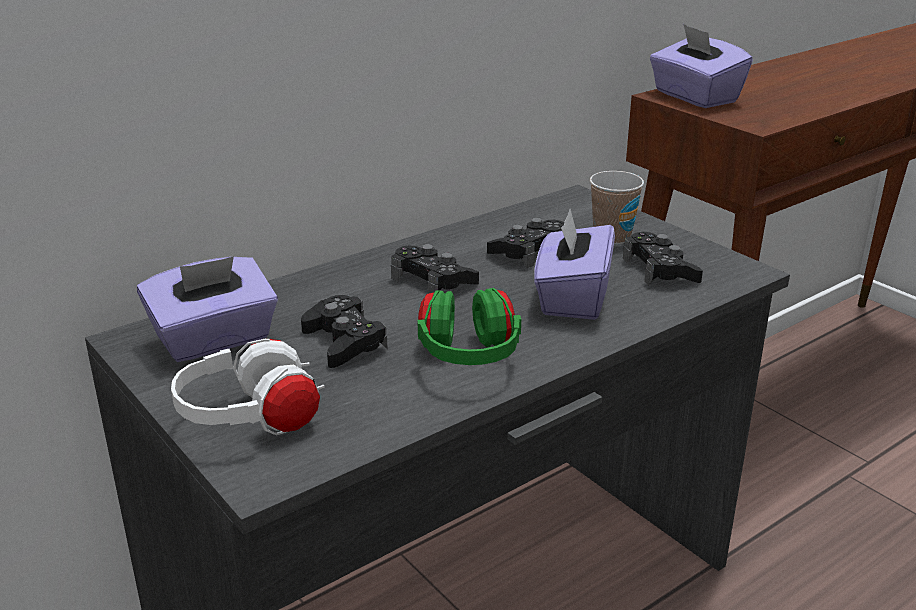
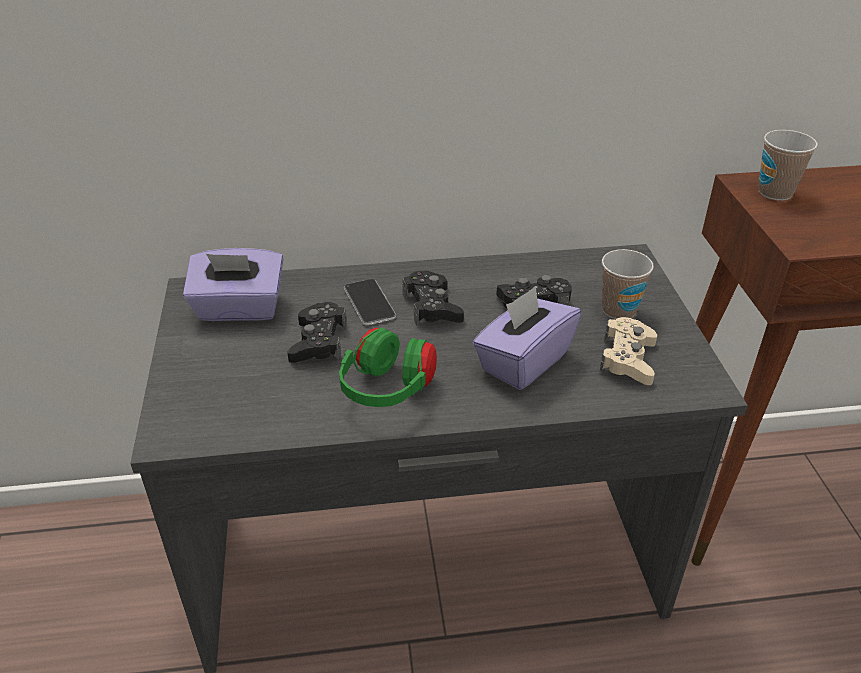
camera: 30 degrees right, 10 degrees up
white headphones [171,339,325,436] -> none
black game controller [623,232,703,286] -> beige game controller [600,317,657,385]
purple tissue box [650,24,753,108] -> cup [759,130,818,201]
none -> phone [344,279,396,325]

